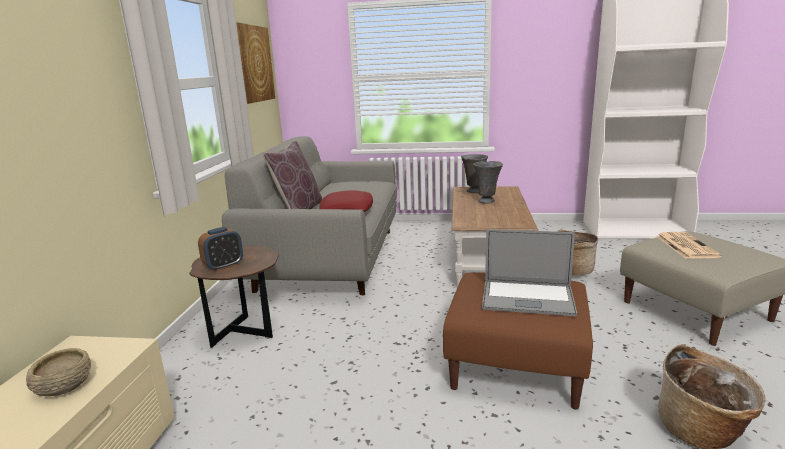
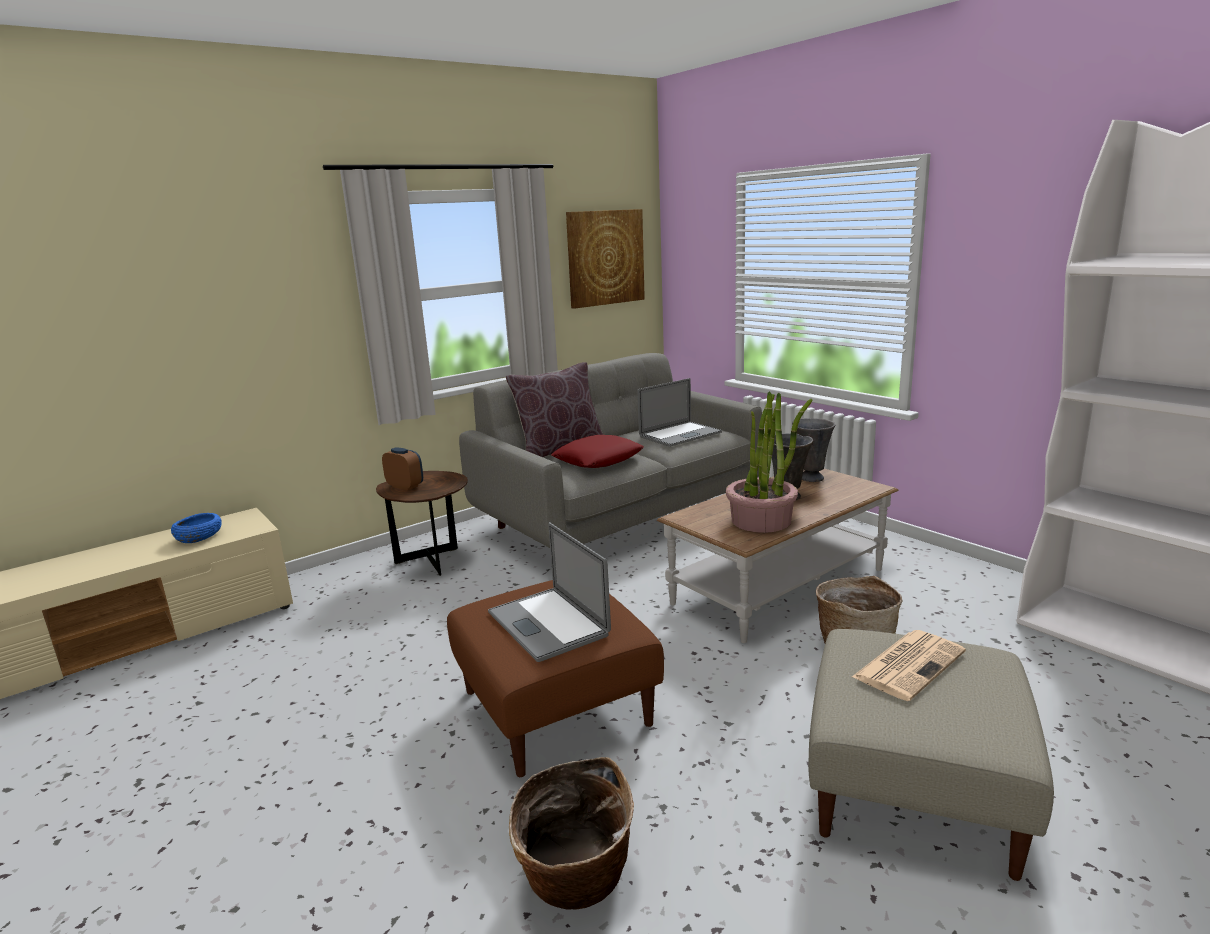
camera: 45 degrees right, 0 degrees up
beige bowl [26,348,91,396] -> blue bowl [171,513,221,543]
alarm clock [198,227,243,271] -> alarm clock turned 150 degrees counterclockwise [382,447,423,491]
none -> laptop [637,378,722,447]
none -> potted plant [726,391,812,533]

